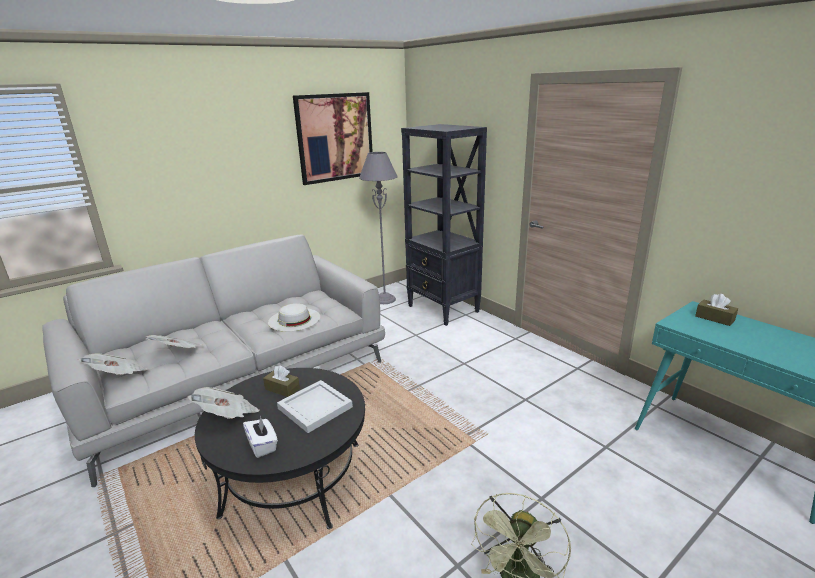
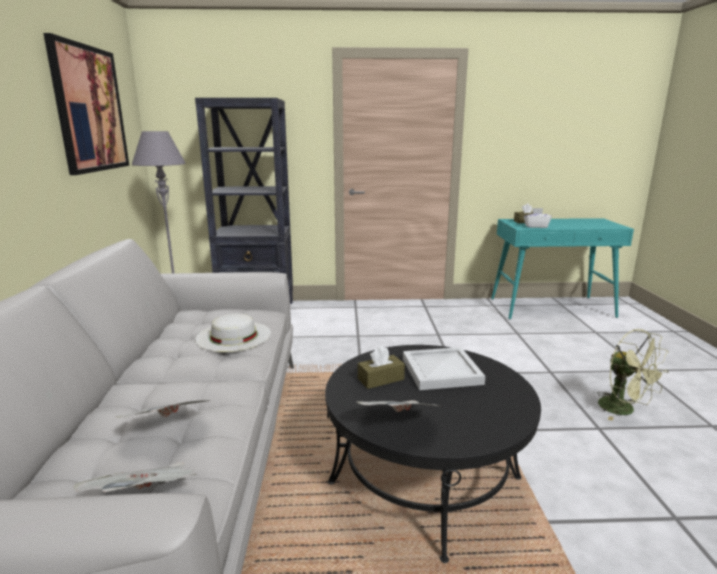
camera: 55 degrees left, 5 degrees down
white tissue box [243,416,278,458] -> white tissue box moved to [524,208,552,228]

